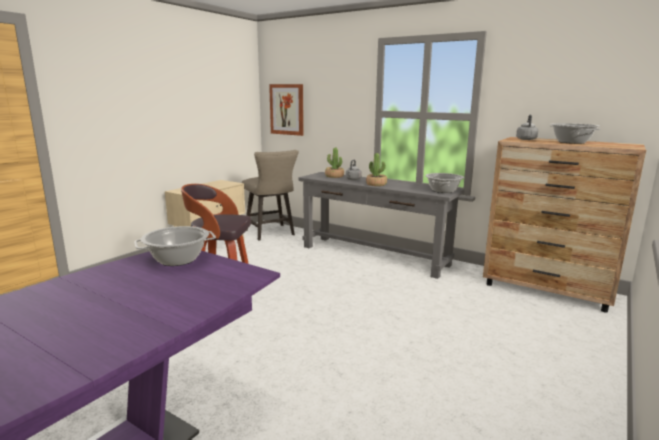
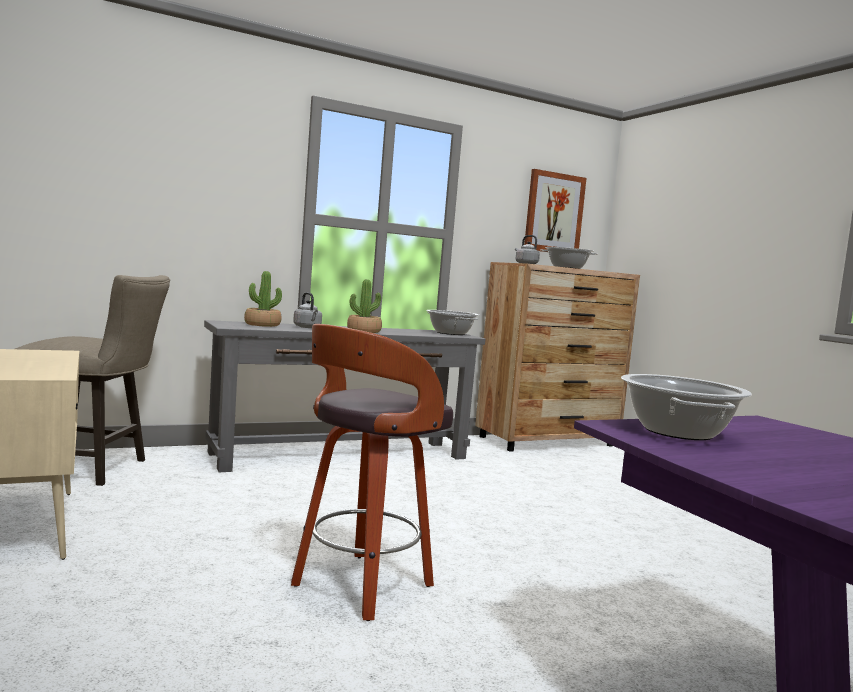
camera: 60 degrees left, 10 degrees down
picture [269,84,304,136] -> picture moved to [524,169,586,252]

